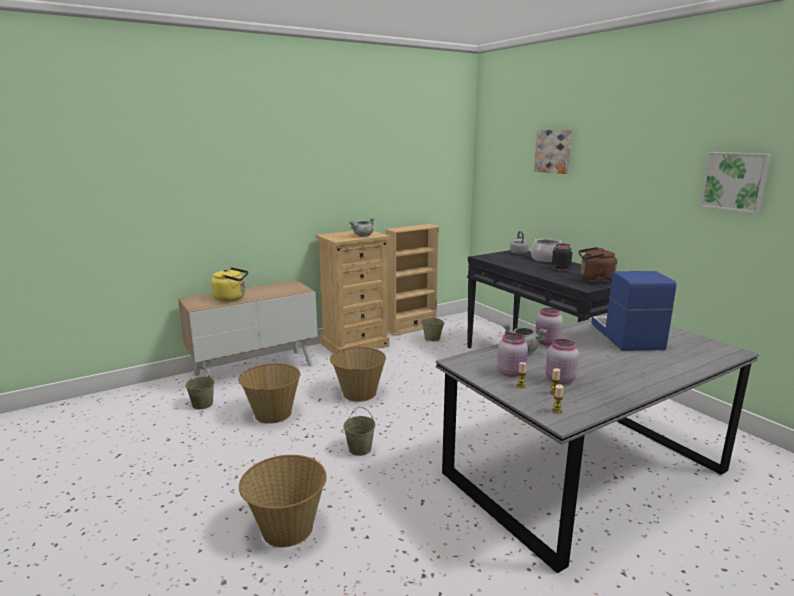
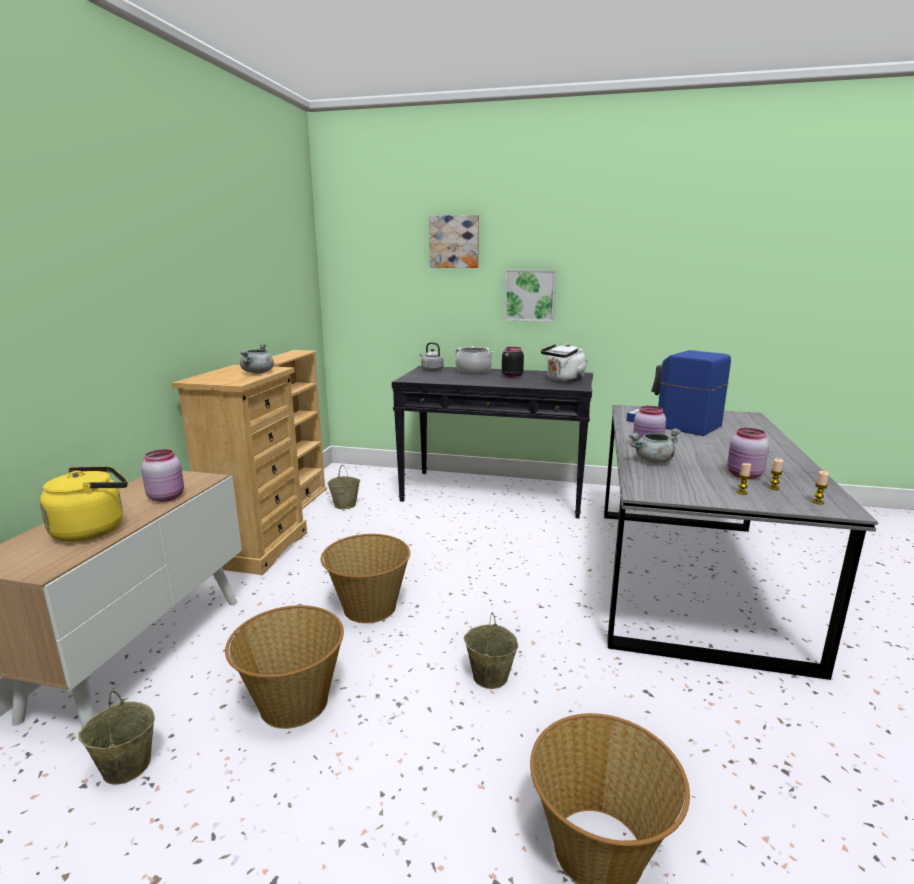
camera: 45 degrees left, 0 degrees up
pink jar [497,333,528,377] -> pink jar moved to [141,449,184,502]
brown kettle [578,247,617,283] -> white kettle [541,344,588,382]
picture [700,152,772,213] -> picture moved to [504,270,556,322]

